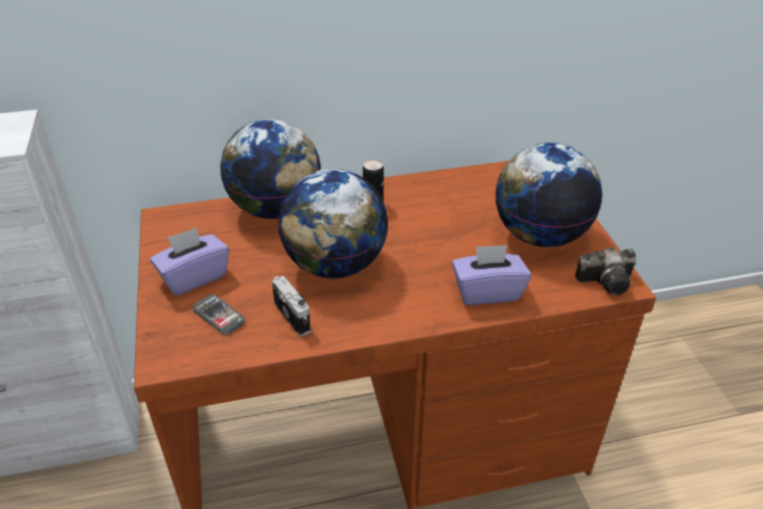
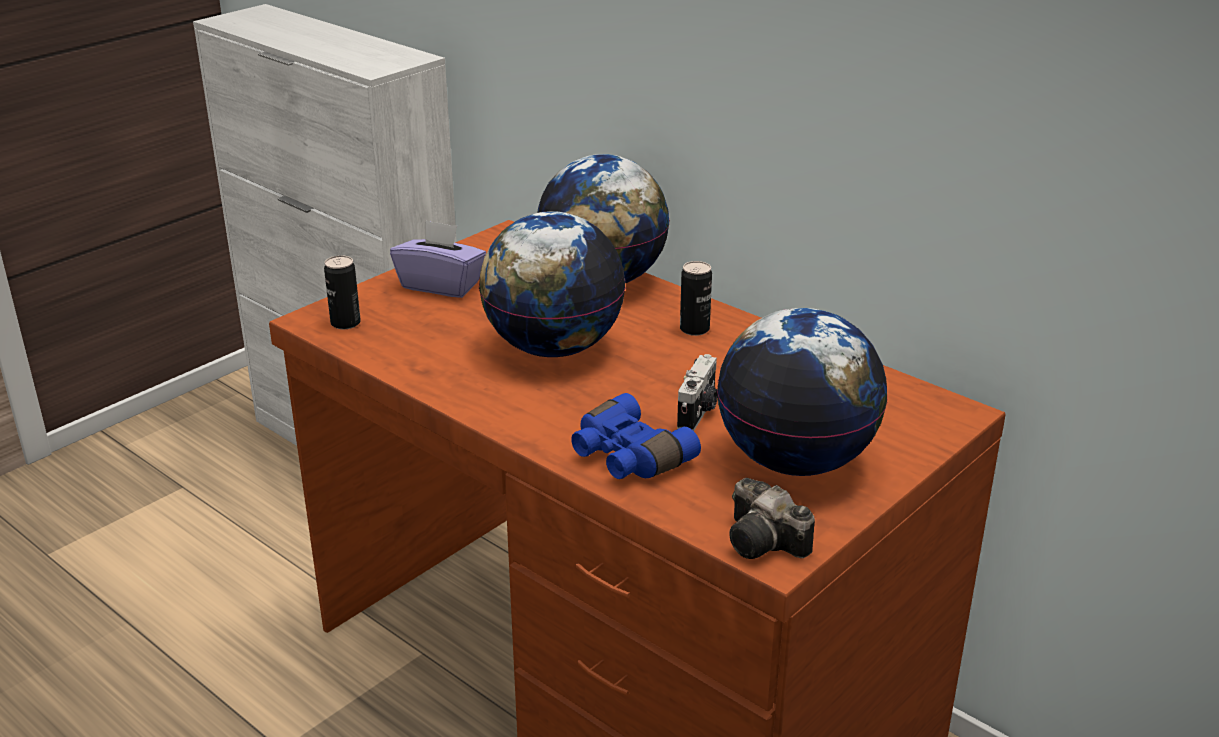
camera: 55 degrees right, 10 degrees down
phone [193,294,245,335] -> none
camera [272,276,311,336] -> camera moved to [677,354,718,431]
purple tissue box [452,245,531,305] -> blue binoculars [571,393,701,479]
none -> can [324,255,361,329]

